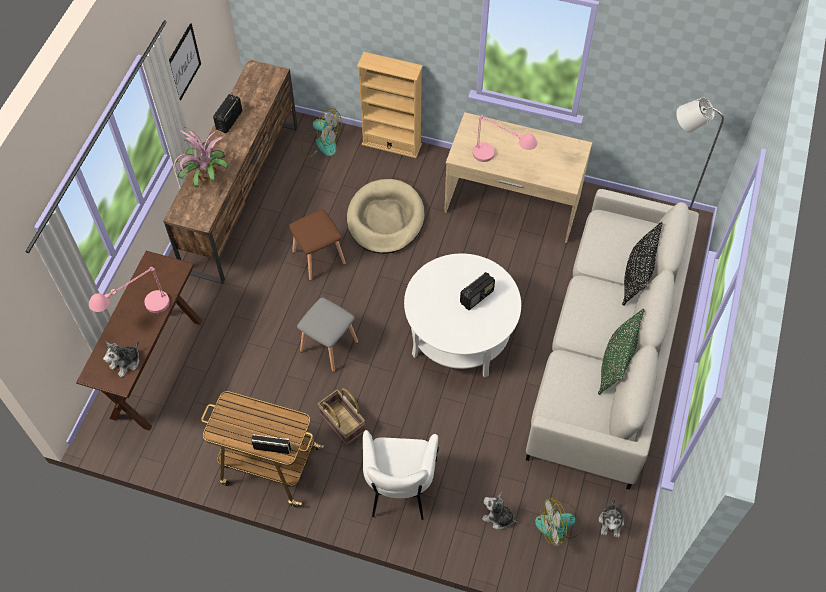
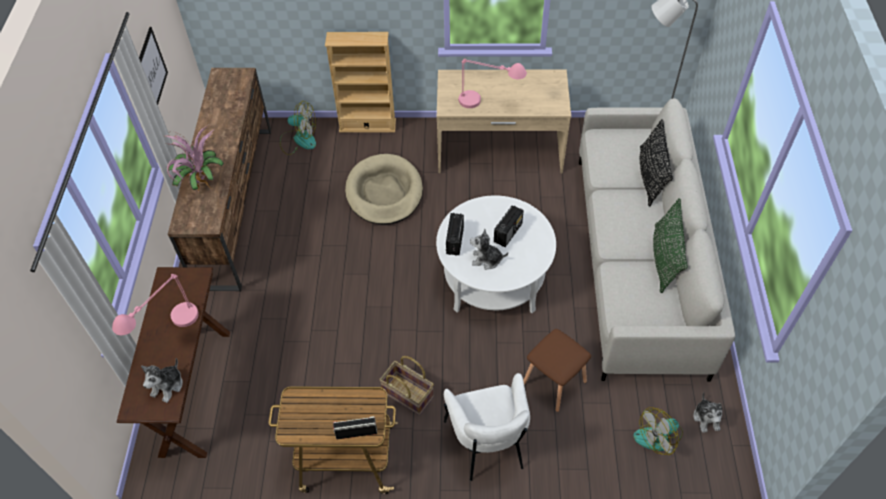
camera: 15 degrees left, 5 degrees down
radio [213,94,242,133] -> radio moved to [446,213,464,256]
brown stool [289,210,346,281] -> brown stool moved to [523,329,591,412]
grey stool [297,297,358,372] -> none
plush toy [482,492,519,529] -> plush toy moved to [470,229,508,270]

